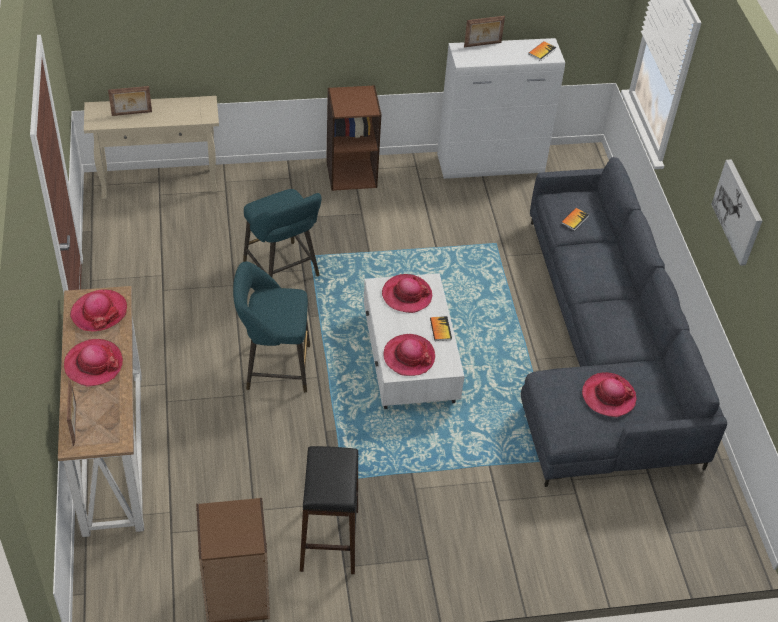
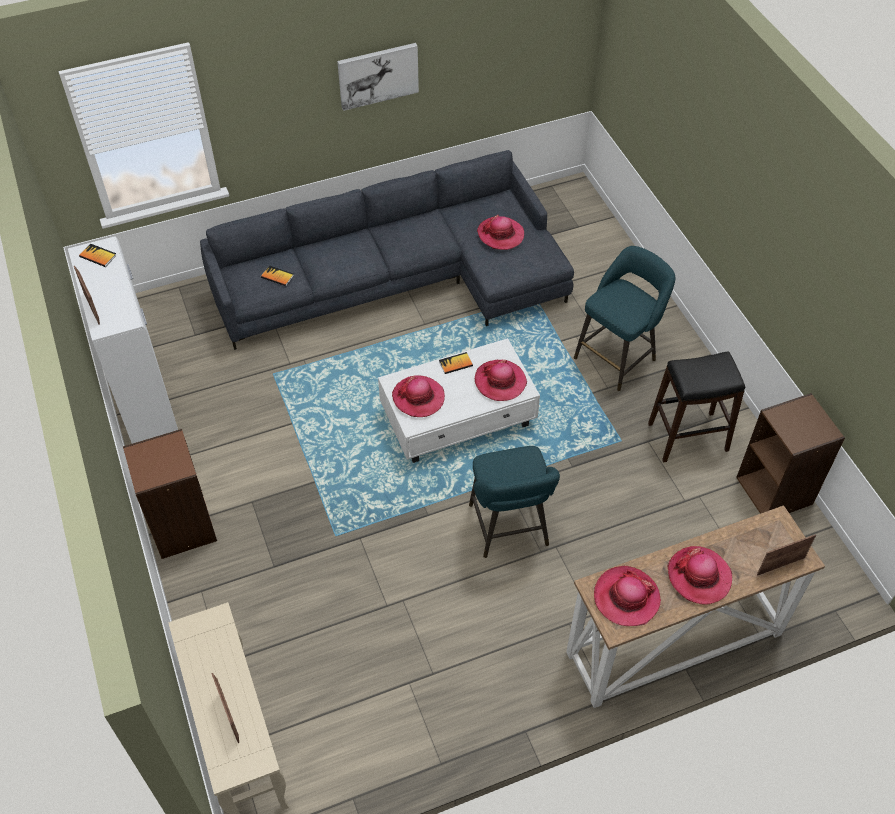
camera: 100 degrees left, 5 degrees up
turquoise stool [243,189,322,277] -> turquoise stool moved to [574,246,675,391]

